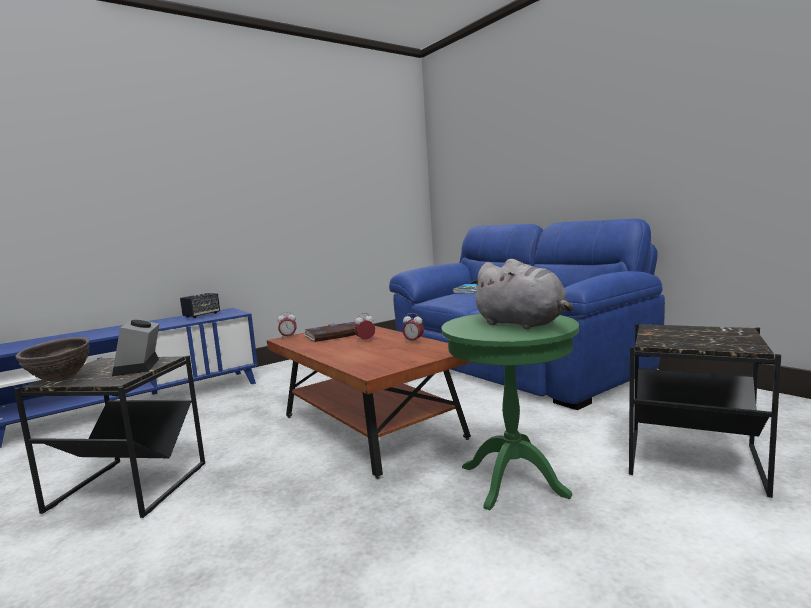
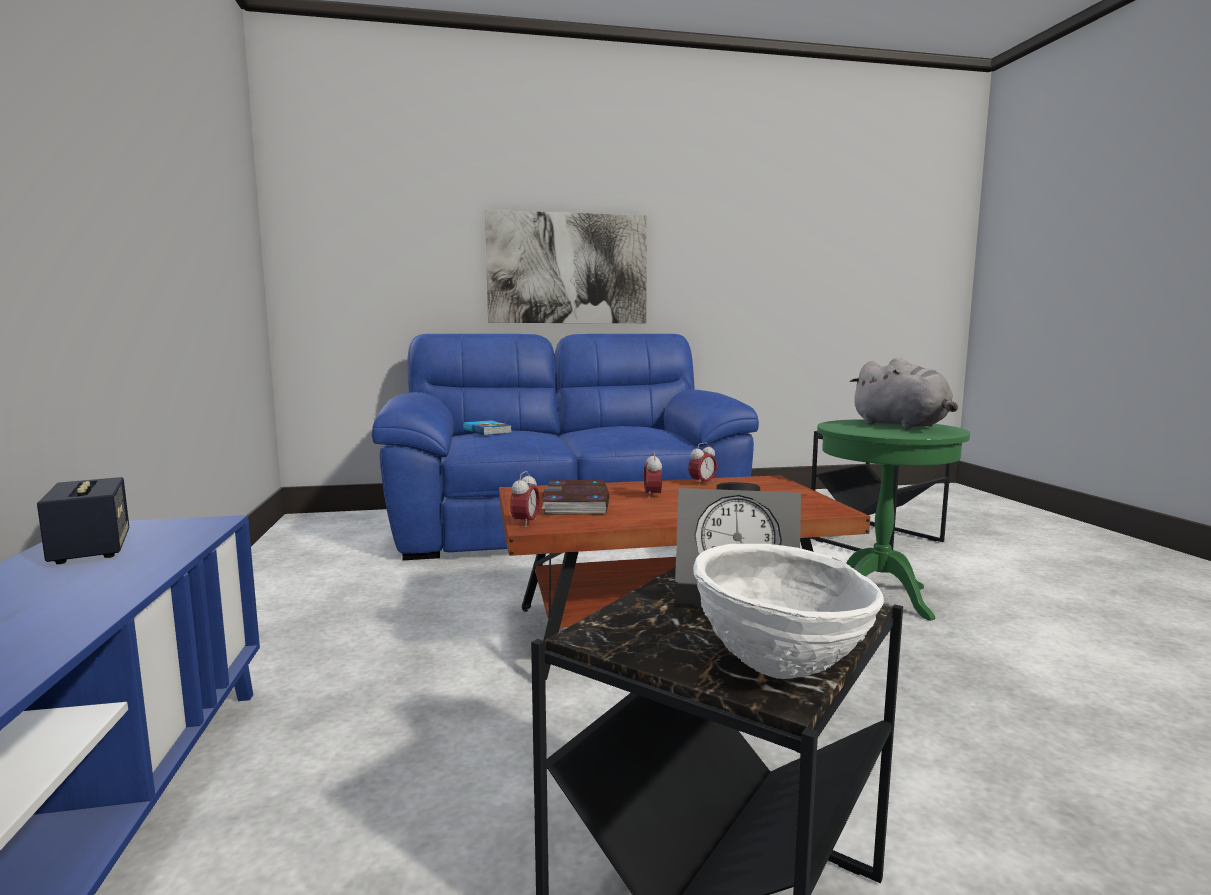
camera: 65 degrees left, 0 degrees up
brown bowl [15,337,90,382] -> white bowl [693,544,884,679]
grey plush toy [469,259,573,329] -> grey plush toy turned 75 degrees clockwise [849,358,958,429]
none -> picture [485,210,647,323]

